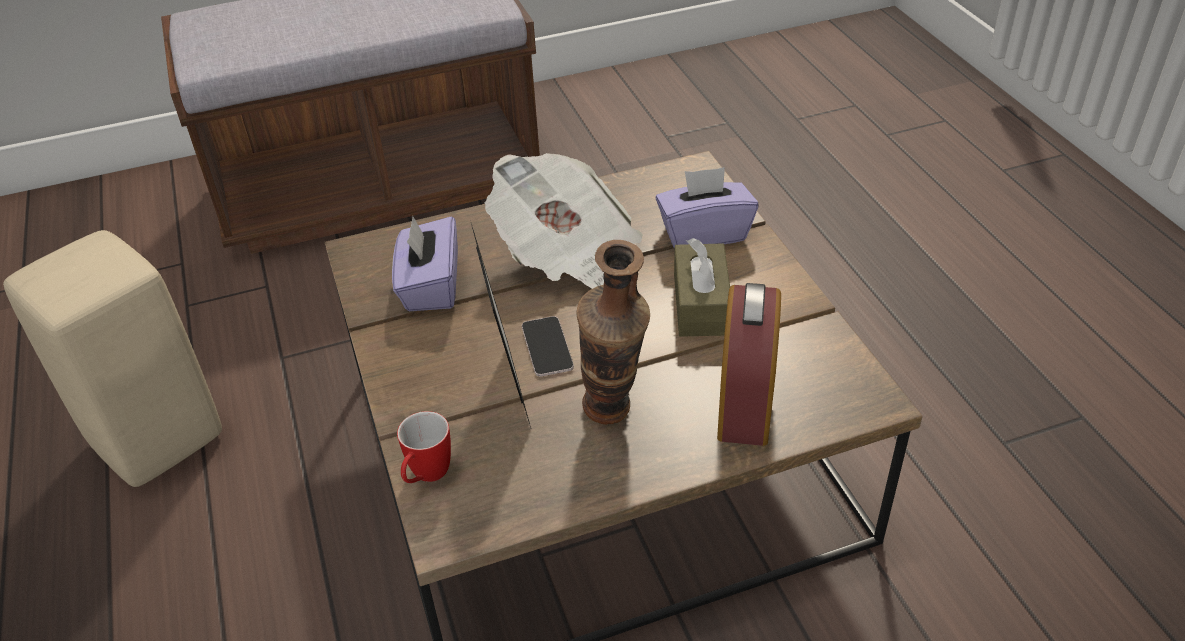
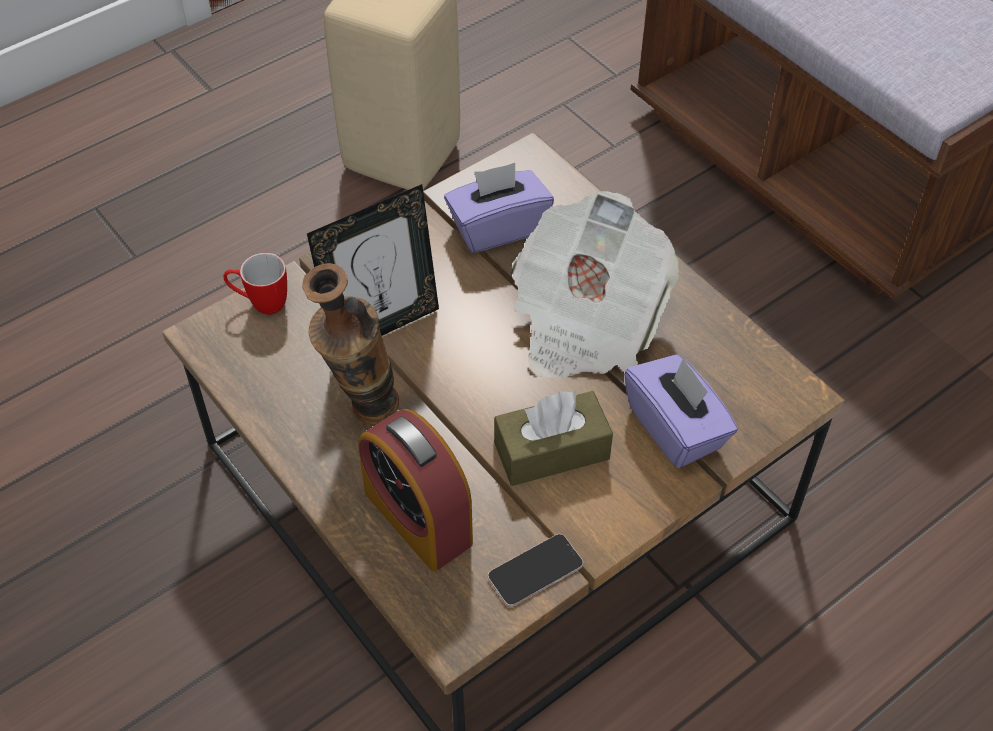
camera: 70 degrees right, 10 degrees up
phone [522,316,574,376] -> phone moved to [488,534,583,607]
alarm clock [717,283,781,446] -> alarm clock turned 60 degrees clockwise [358,409,473,571]

